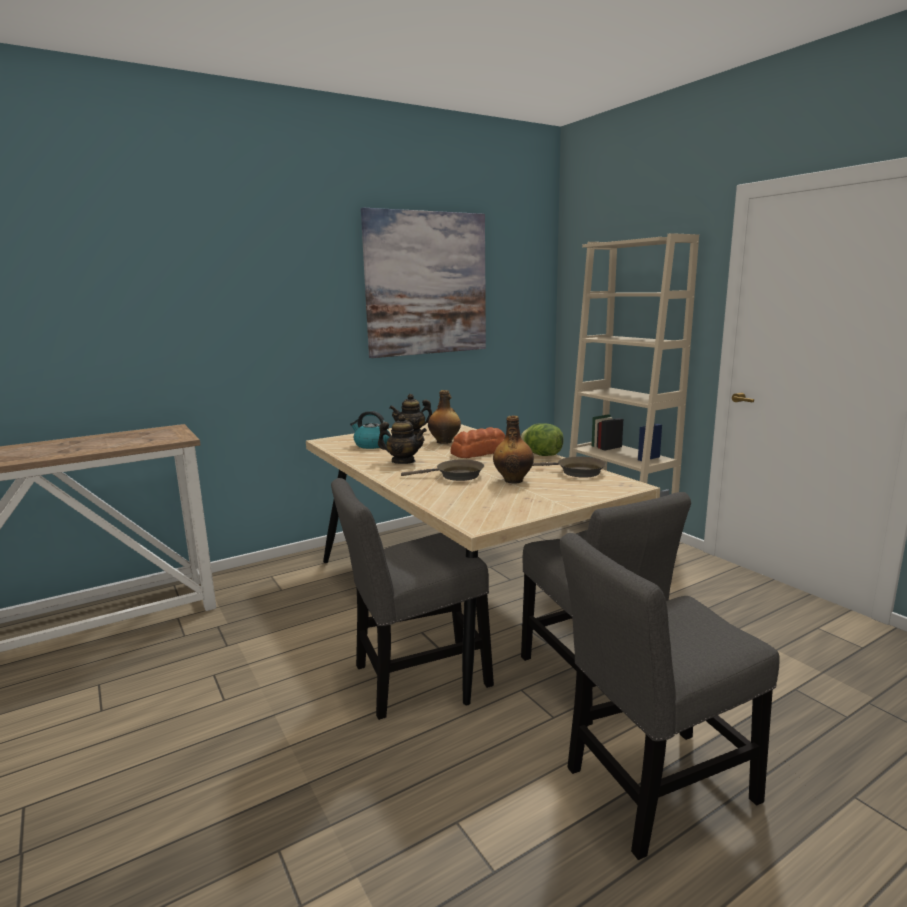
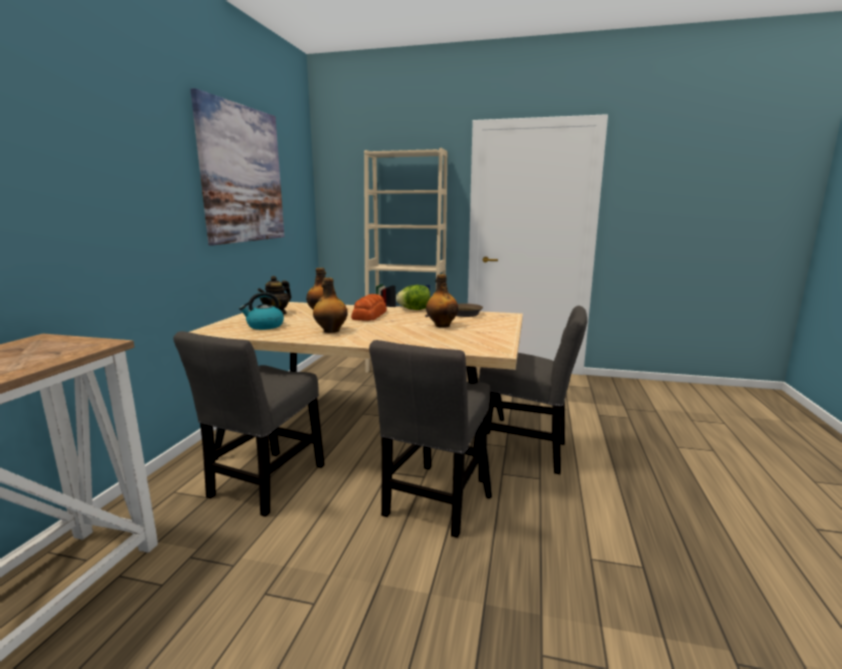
camera: 45 degrees left, 0 degrees up
teapot [378,414,427,464] -> bottle [313,278,348,333]
brown frying pan [401,459,484,481] -> none
grey chair [560,533,779,860] -> grey chair moved to [173,331,325,517]

